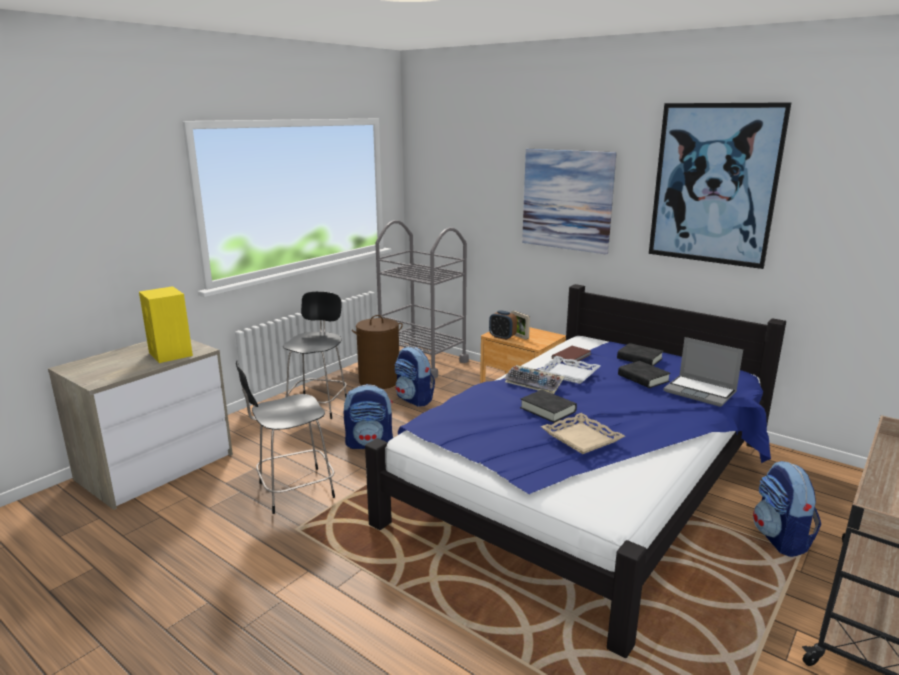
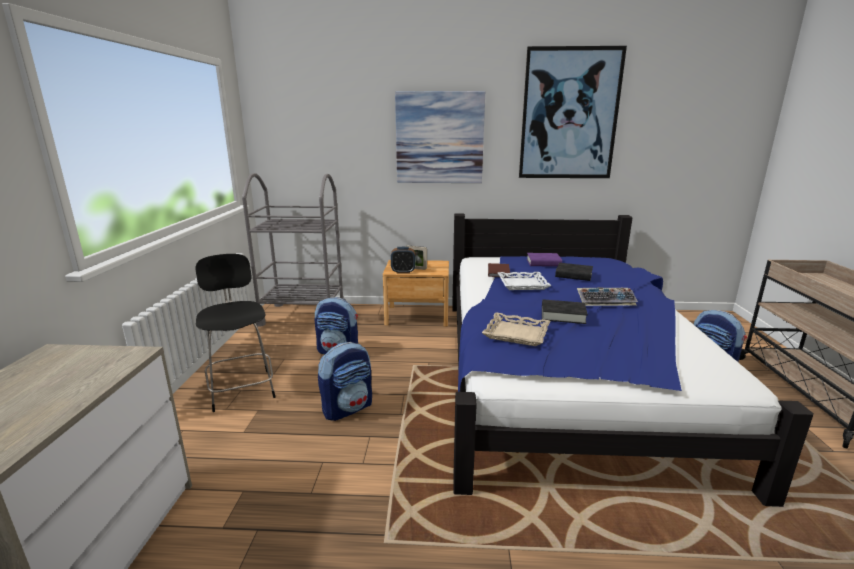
camera: 35 degrees left, 0 degrees up
yellow speaker [139,286,193,363] -> none
black chair [236,360,335,514] -> none
brown laundry basket [352,315,403,389] -> none
keyboard [504,365,564,394] -> keyboard moved to [577,287,638,306]
beige tray [541,413,625,454] -> beige tray moved to [482,312,551,346]
black book [617,343,663,366] -> purple book [527,253,562,267]
laptop [663,337,743,407] -> none

